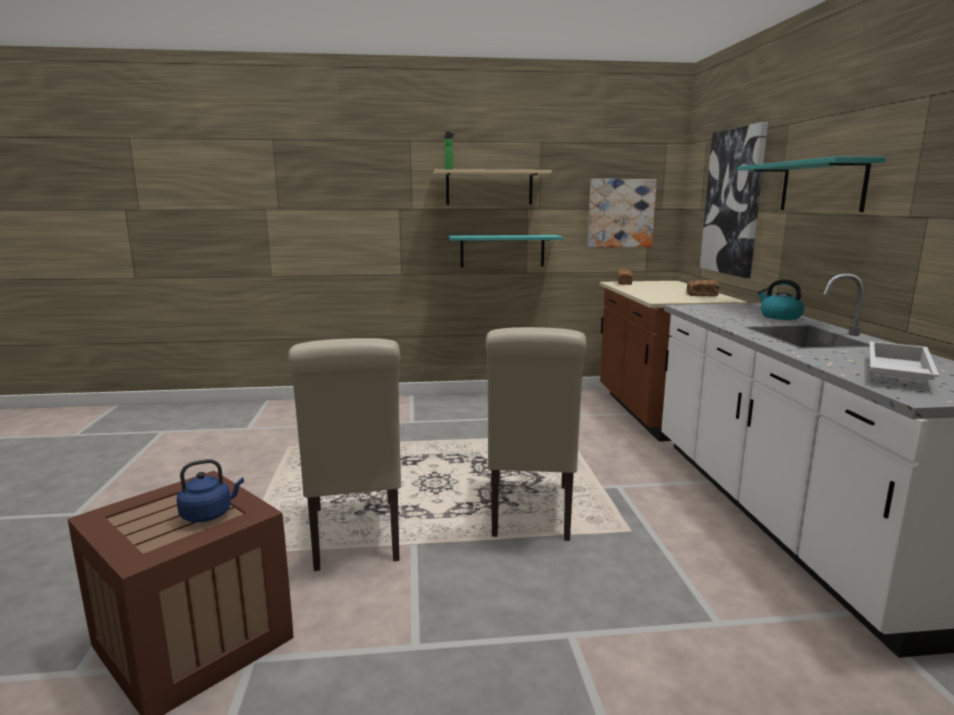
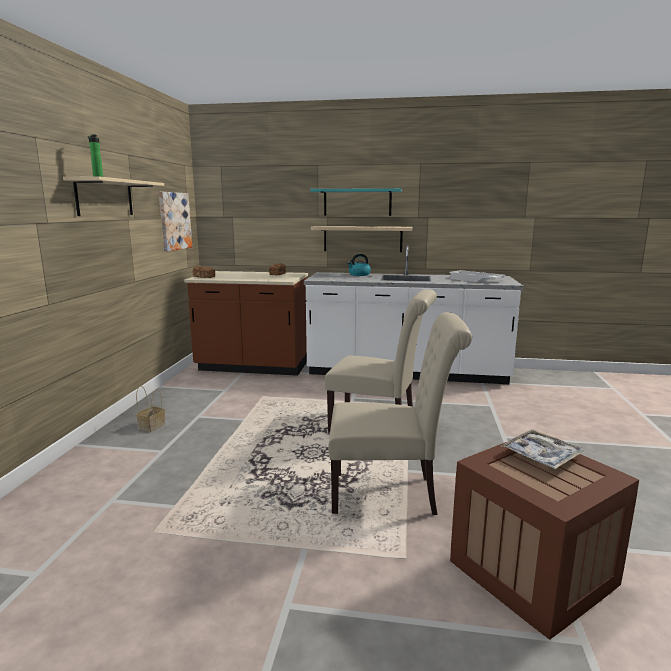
camera: 75 degrees left, 0 degrees up
blue kettle [177,459,244,523] -> tray [501,429,584,469]
turquoise shelf [449,235,564,267] -> none
picture [700,122,768,278] -> none
none -> basket [136,386,165,432]
none -> beige shelf [311,226,412,252]

